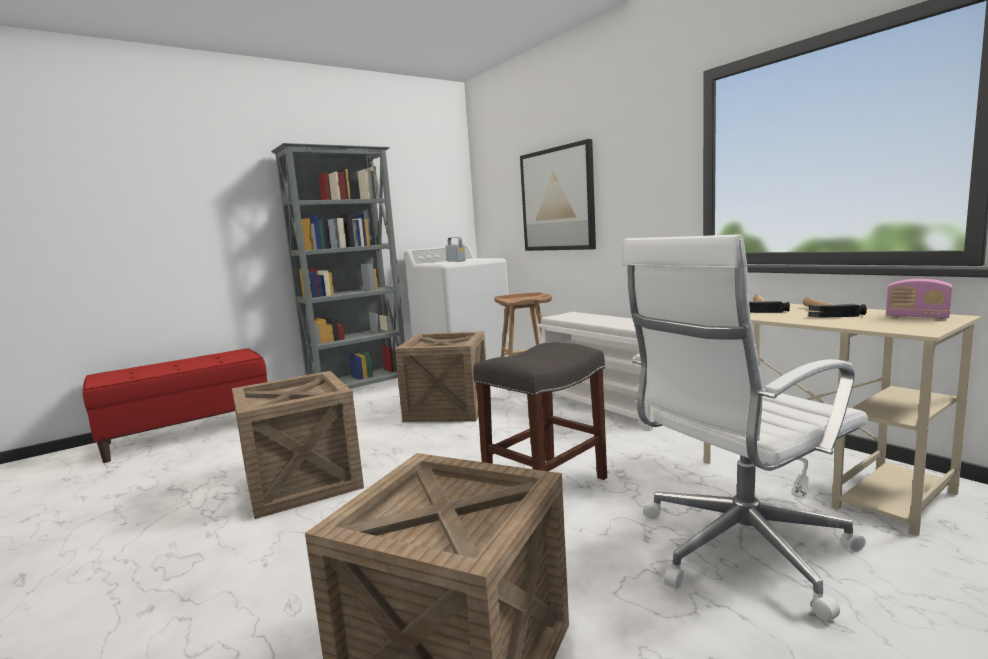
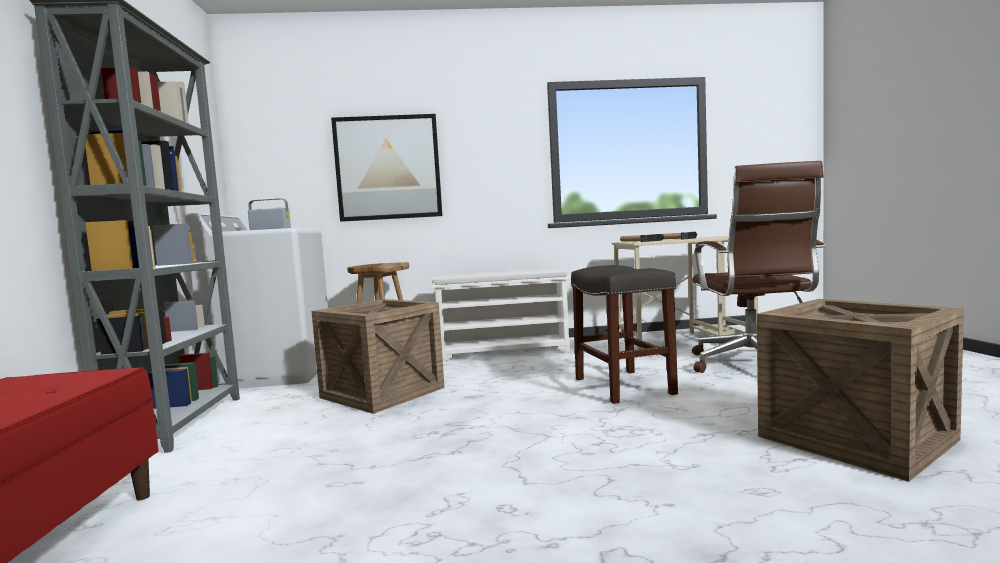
camera: 60 degrees left, 5 degrees down
crate [232,371,364,519] -> none
white office chair [622,234,868,621] -> brown office chair [692,161,825,373]
radio [886,279,952,319] -> none

